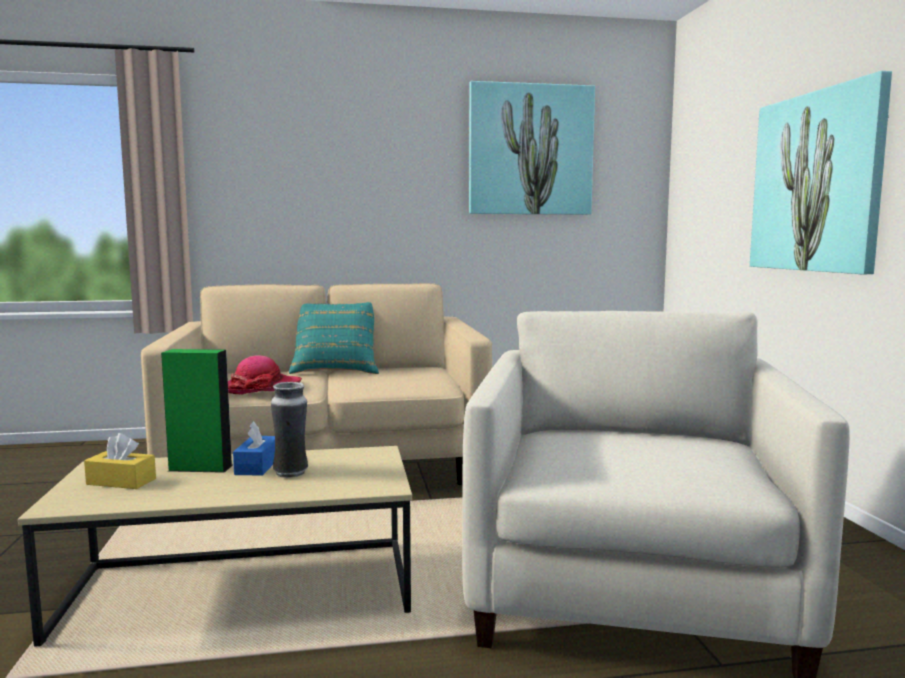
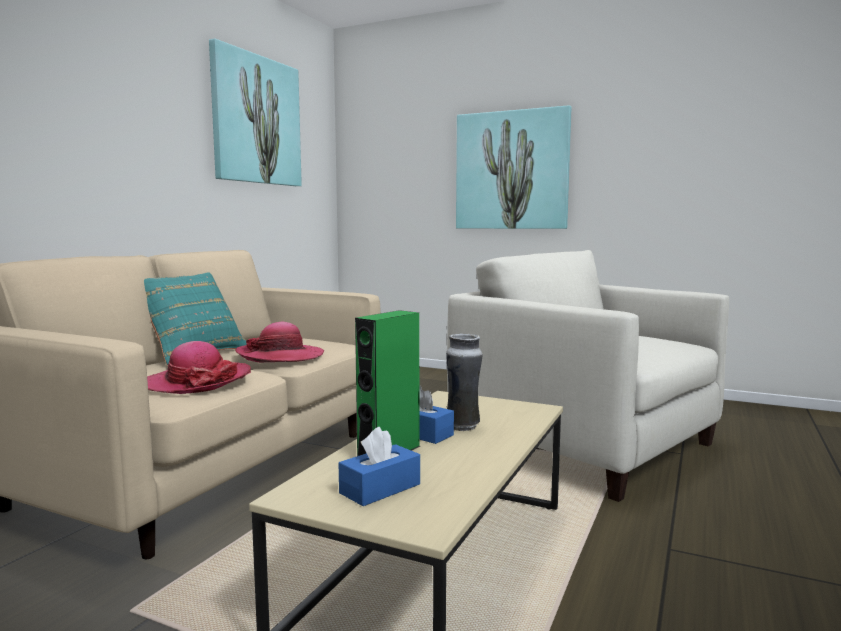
camera: 55 degrees left, 0 degrees up
yellow tissue box [84,433,156,489] -> blue tissue box [339,427,420,506]
none -> hat [235,322,324,362]

